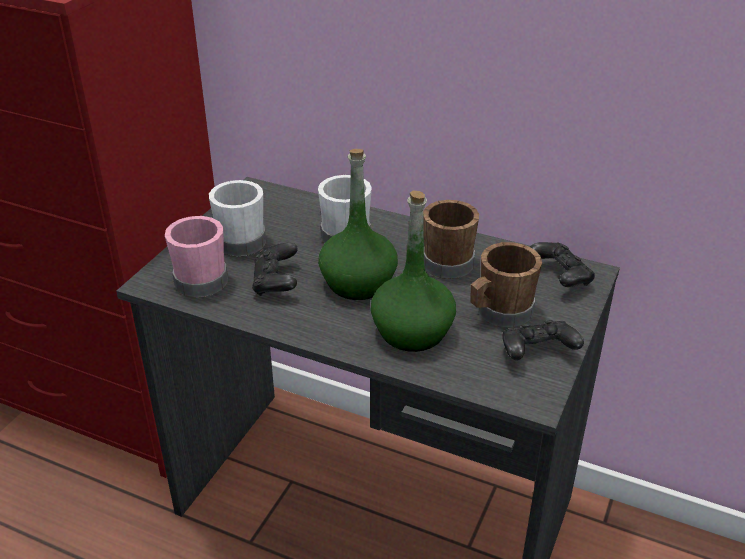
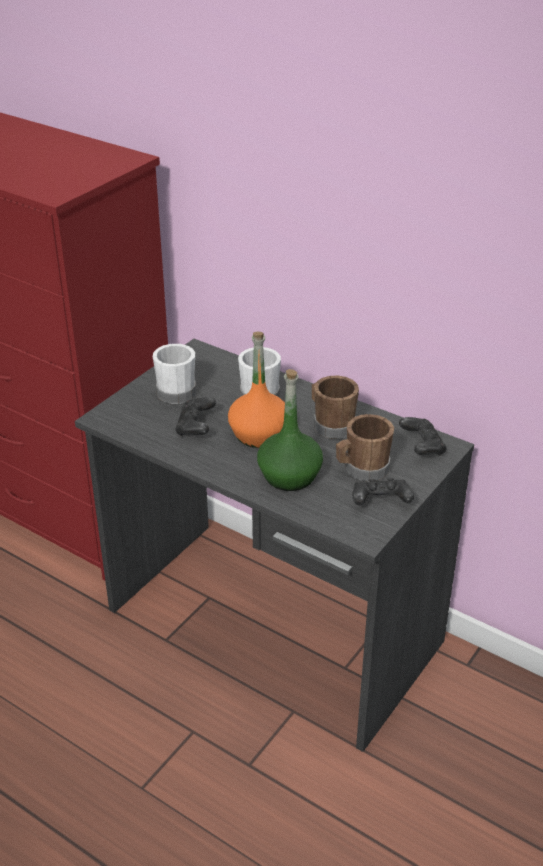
camera: 10 degrees right, 0 degrees up
pink mug [165,216,228,297] -> none
green bottle [318,149,398,300] -> orange bottle [228,332,285,448]

